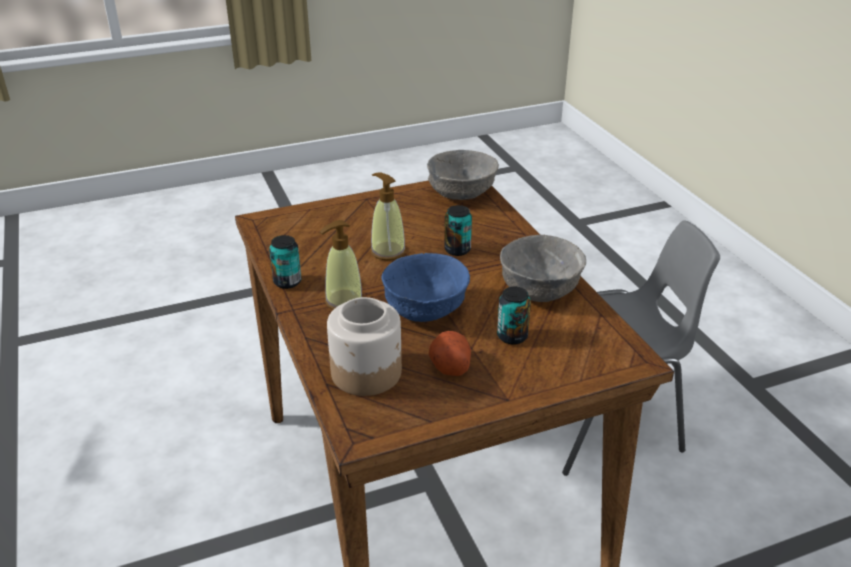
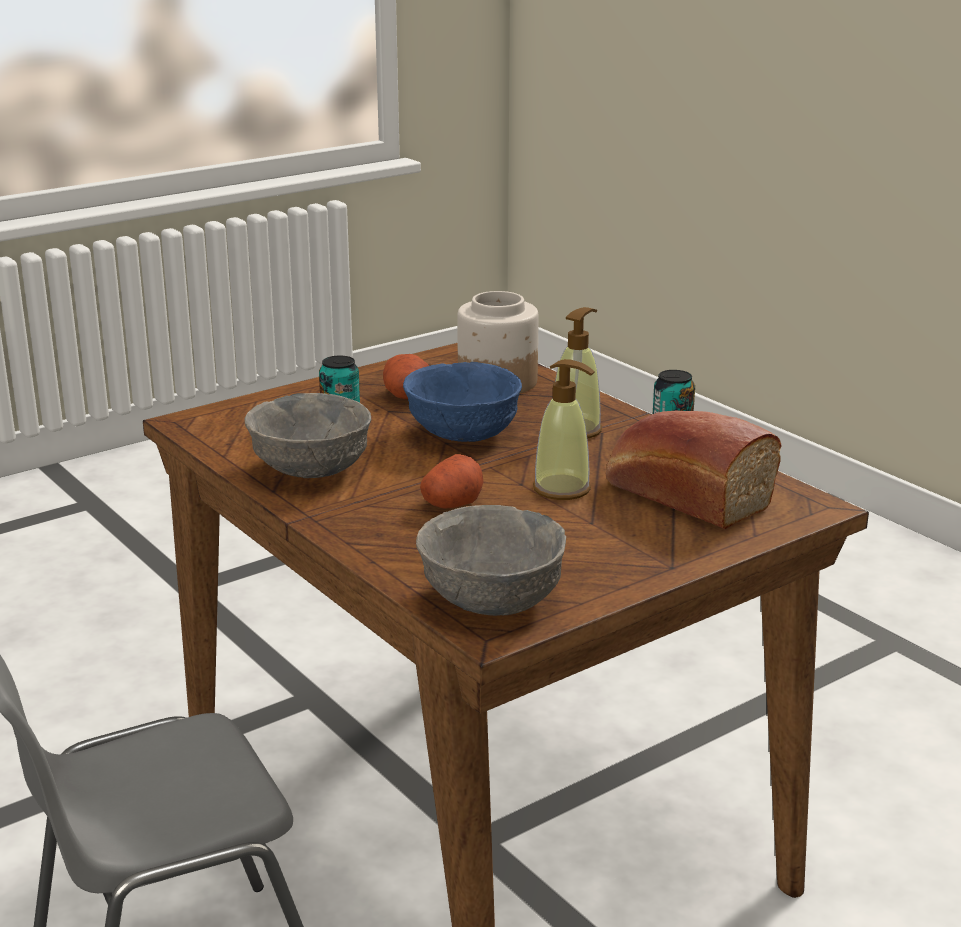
camera: 165 degrees right, 10 degrees down
can [444,205,472,256] -> potato [420,454,484,508]
none -> bread [606,411,782,529]

